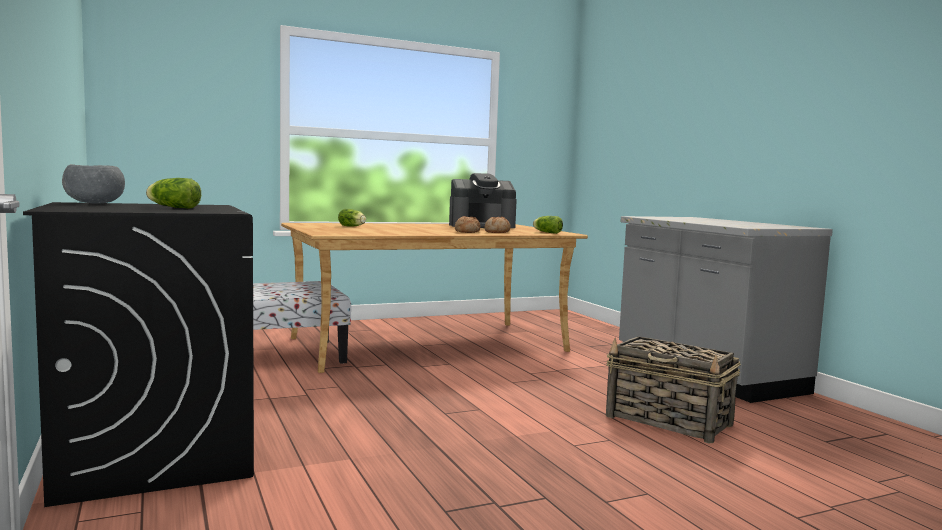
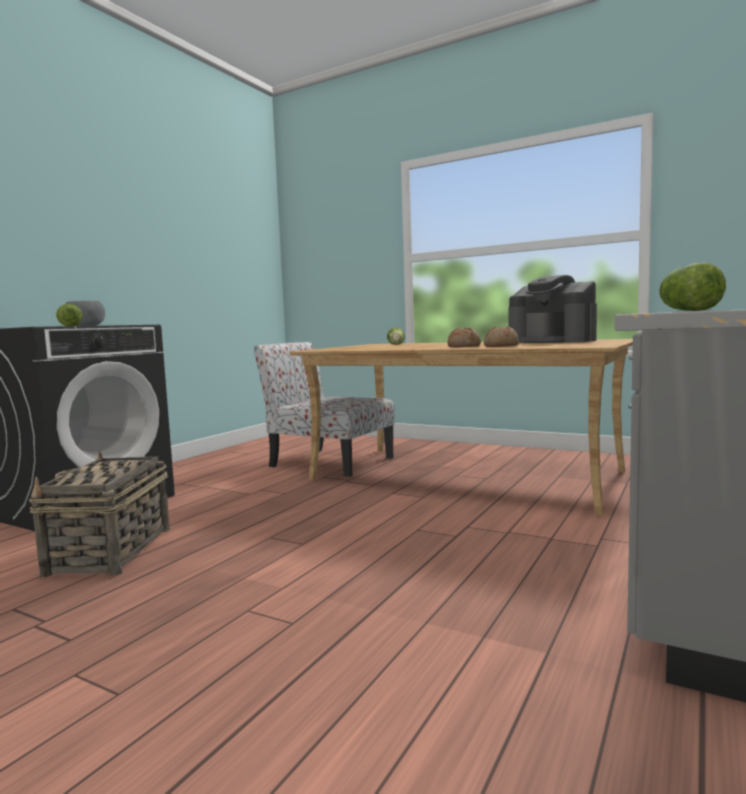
camera: 55 degrees right, 0 degrees up
lettuce [533,216,563,234] -> lettuce moved to [659,262,726,311]
basket [606,336,741,444] -> basket moved to [29,450,170,577]

